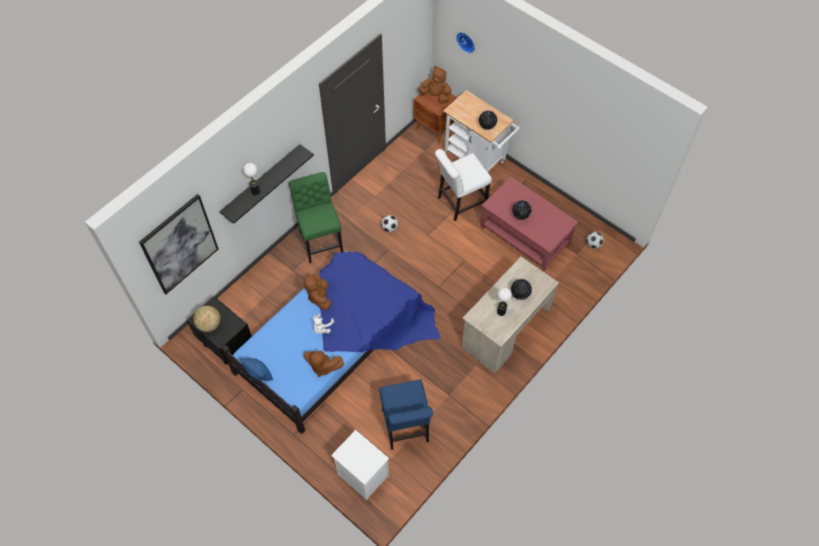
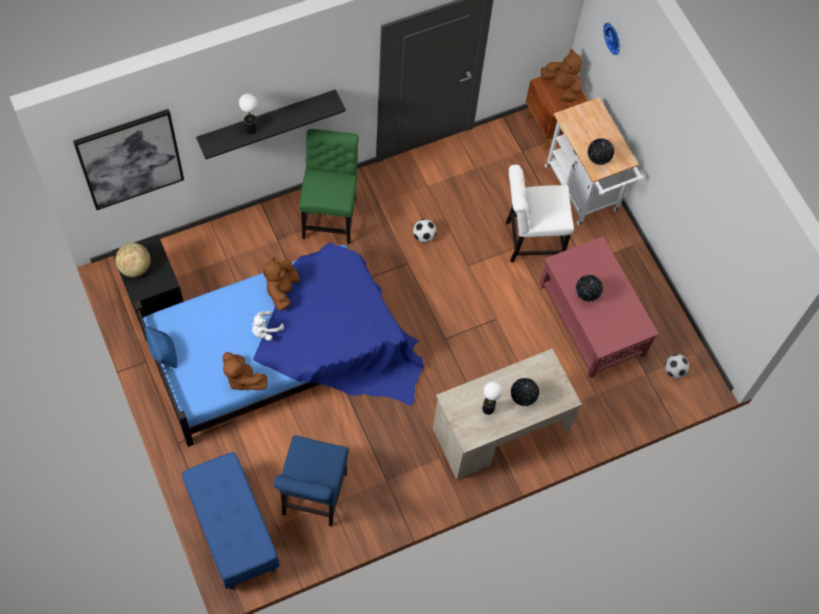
camera: 20 degrees right, 5 degrees up
white nightstand [331,430,389,500] -> blue bench [182,452,280,589]

